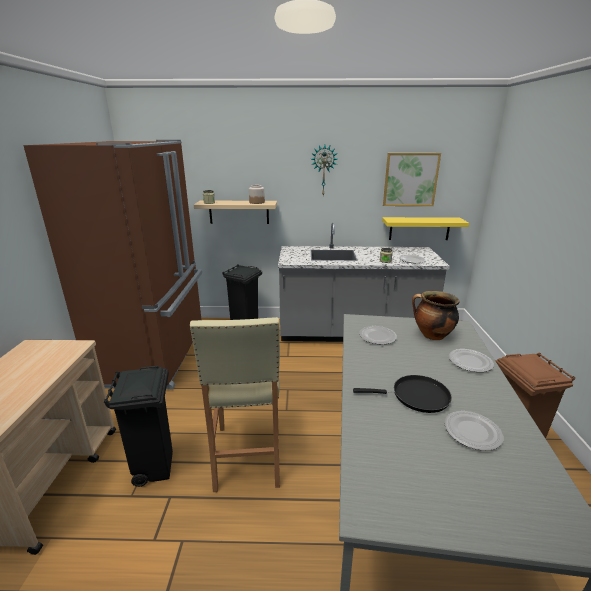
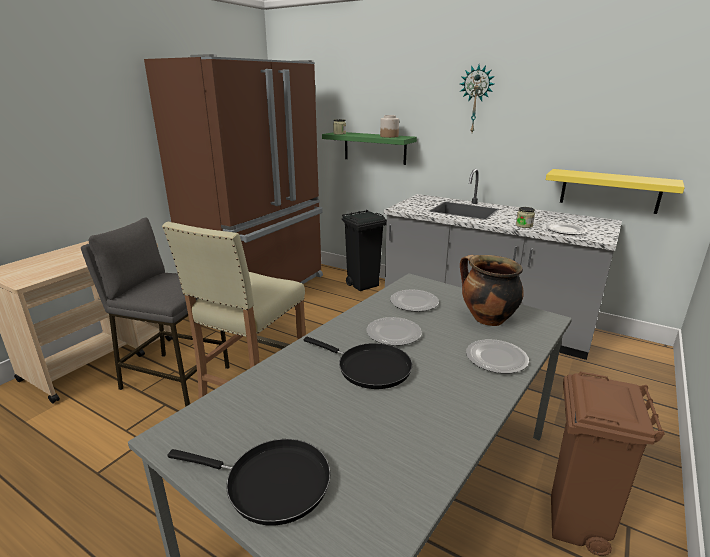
camera: 30 degrees right, 0 degrees up
black trash can [104,366,173,487] -> grey stool [81,218,229,407]
beige shelf [194,201,277,224] -> green shelf [322,132,417,165]
picture [383,153,441,206] -> none
plate [444,411,503,451] -> plate moved to [366,317,422,346]
none -> black frying pan [168,439,331,525]

